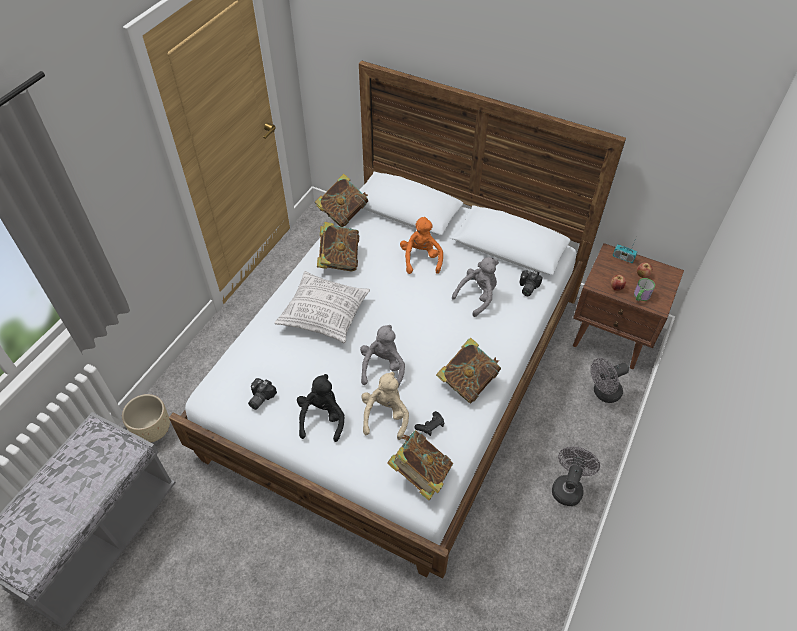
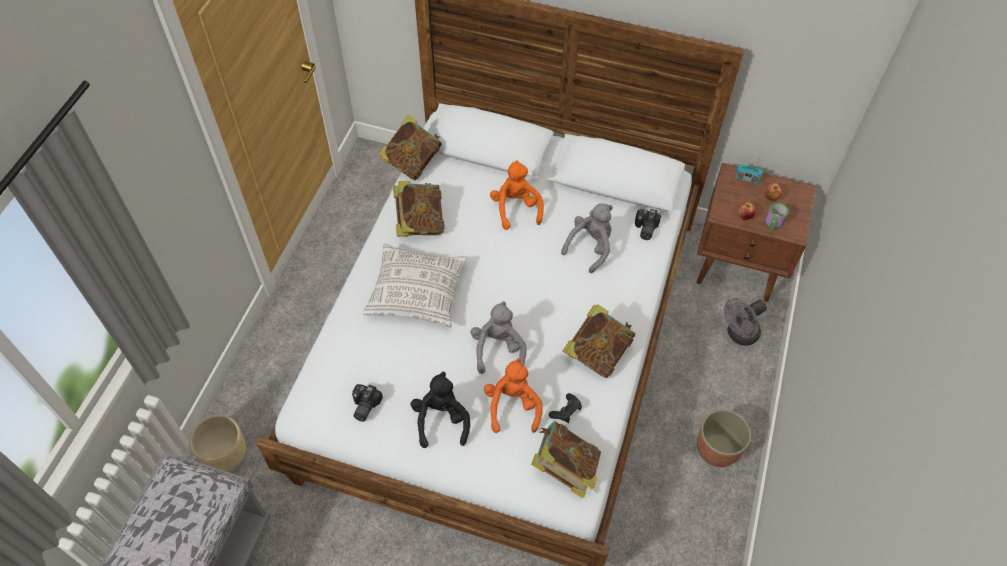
camera: 10 degrees left, 5 degrees up
beige plush toy [361,372,409,440] -> orange plush toy [484,358,543,433]
grey fan [552,446,600,506] -> planter [697,410,751,467]

